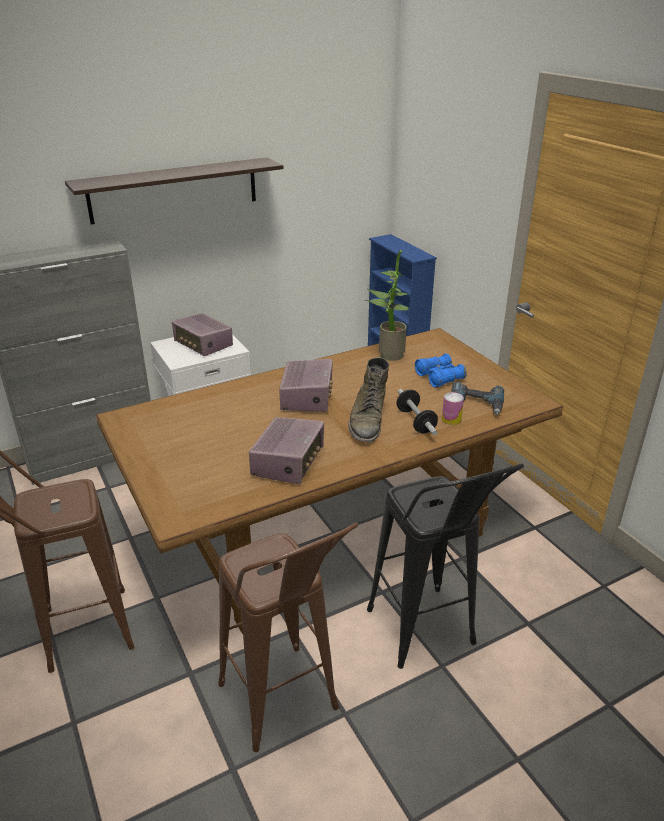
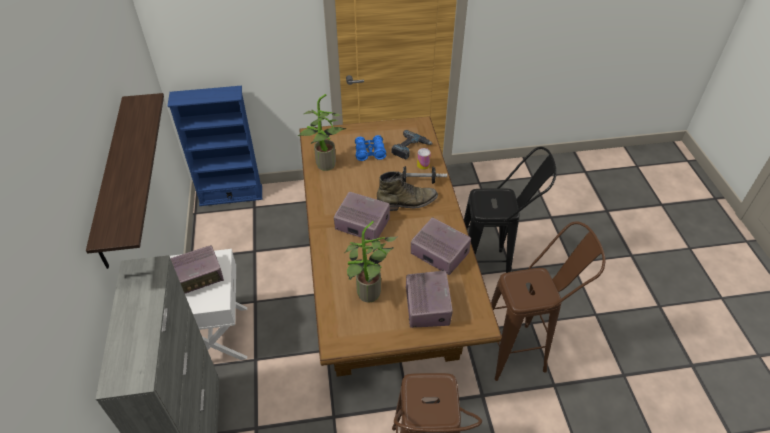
camera: 70 degrees left, 15 degrees up
green boot [348,357,389,443] -> green boot turned 45 degrees counterclockwise [377,171,438,211]
none -> potted plant [344,221,398,303]
none -> radio [406,271,453,328]

